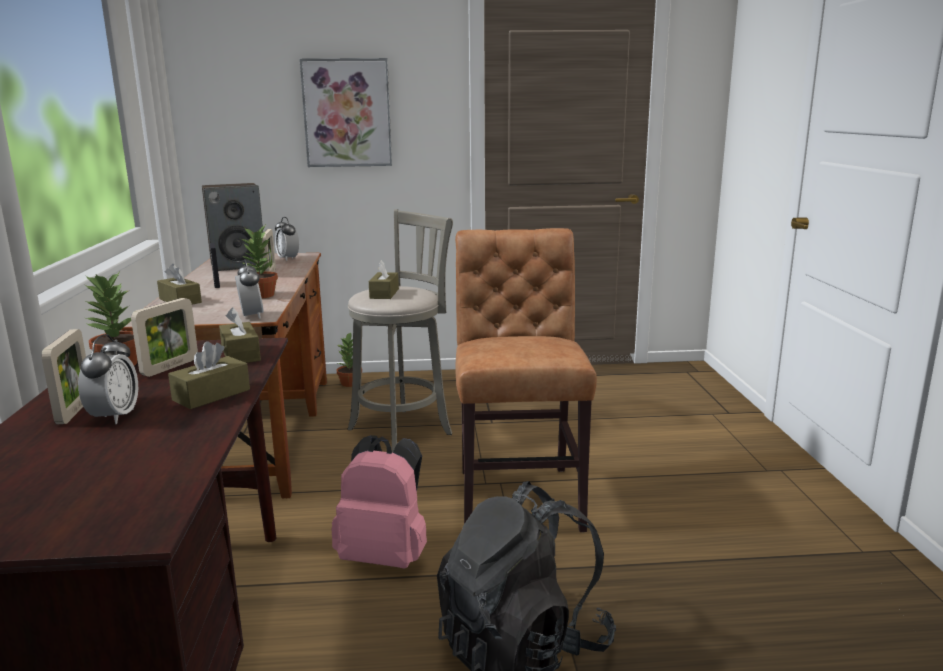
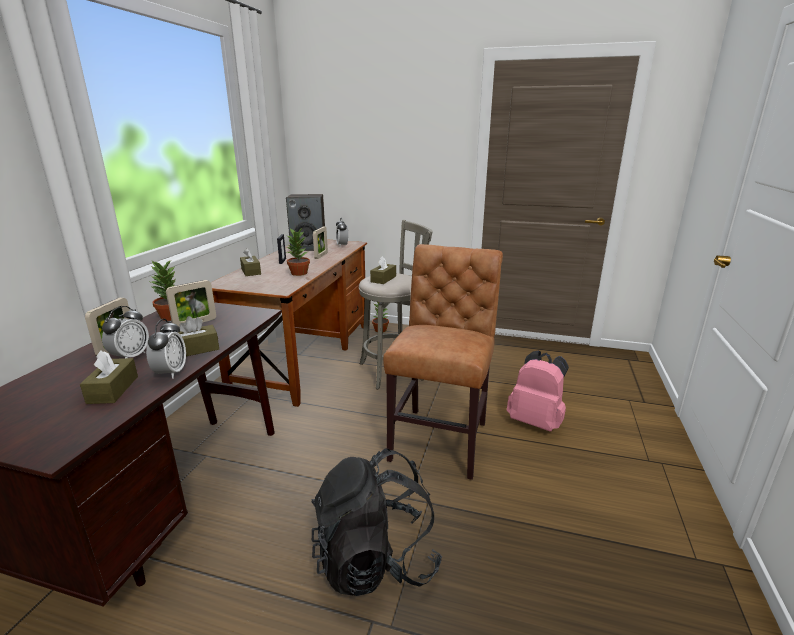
camera: 20 degrees right, 5 degrees up
brown tissue box [219,307,261,363] -> brown tissue box moved to [80,351,138,404]
alarm clock [235,259,264,319] -> alarm clock moved to [146,319,186,379]
picture [299,58,392,167] -> none
pink backpack [331,435,427,569] -> pink backpack moved to [507,351,569,431]

